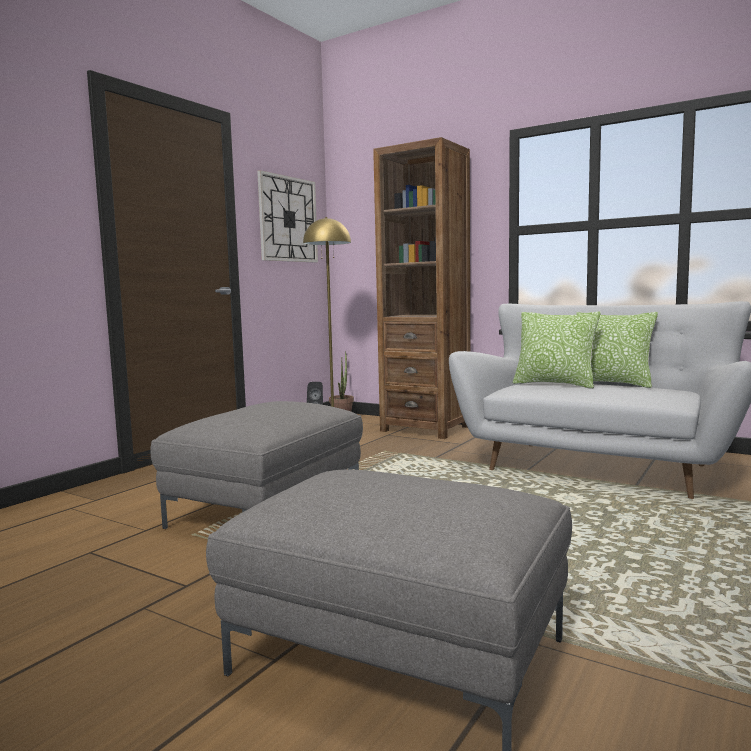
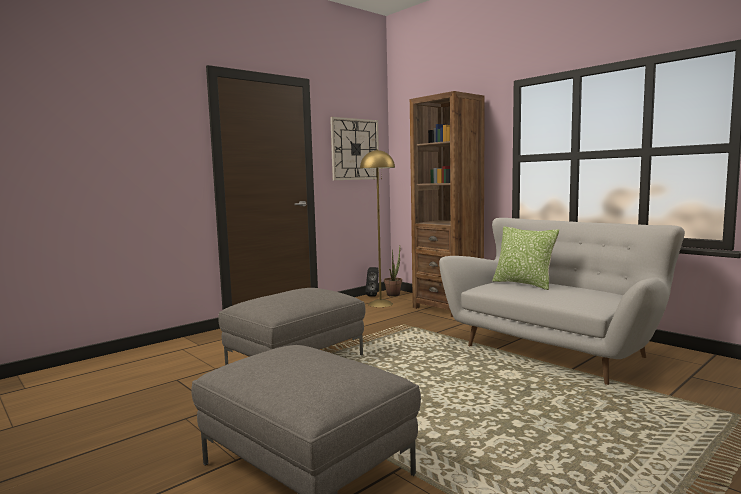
camera: 15 degrees right, 0 degrees up
pillow [576,312,658,388] -> none

